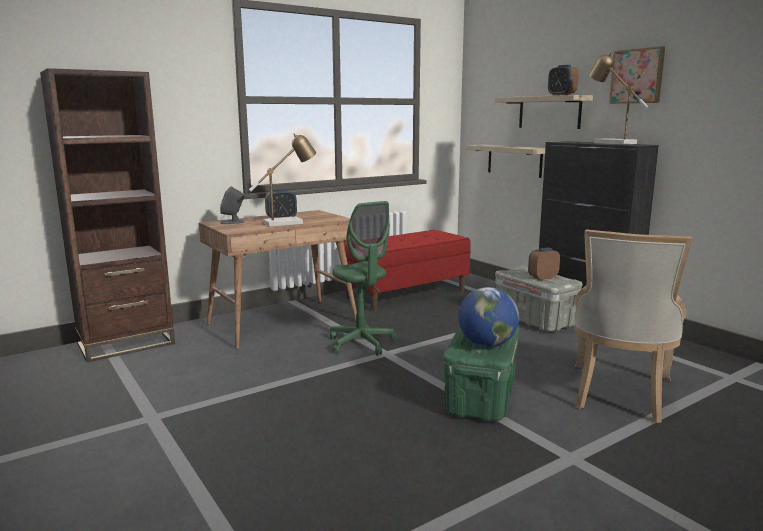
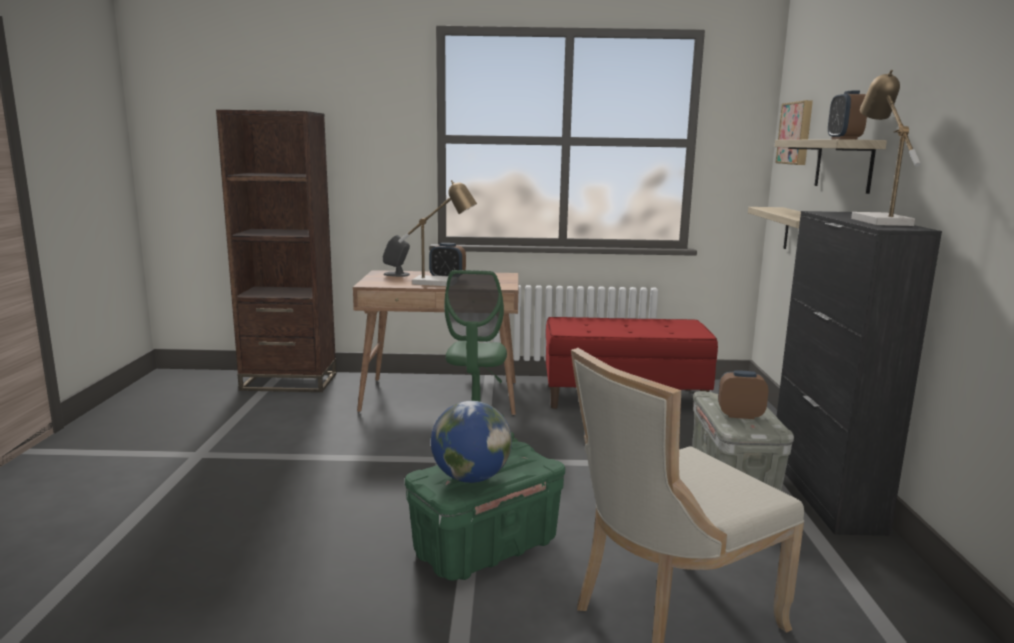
camera: 35 degrees right, 0 degrees up
picture [609,46,665,104] -> picture moved to [776,100,813,165]

